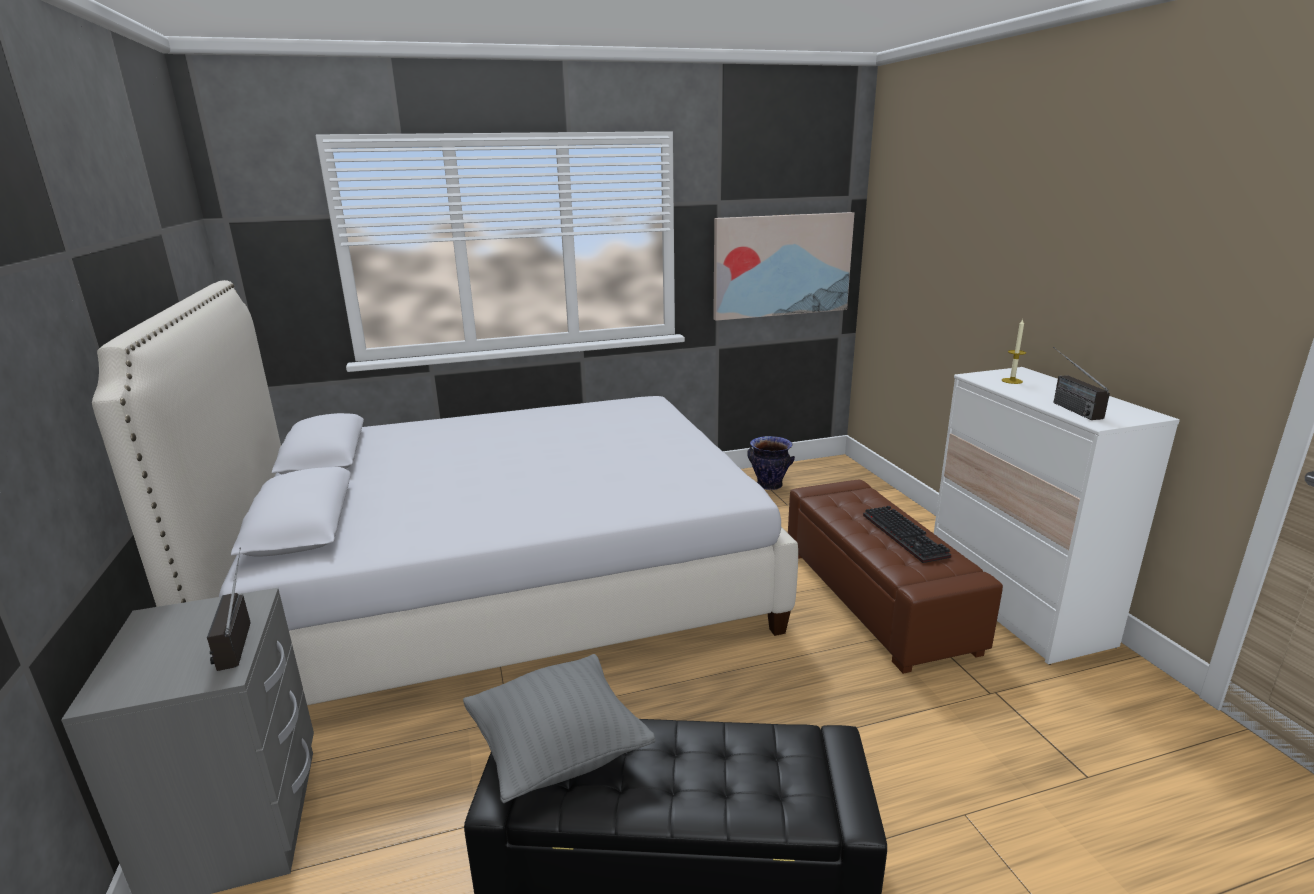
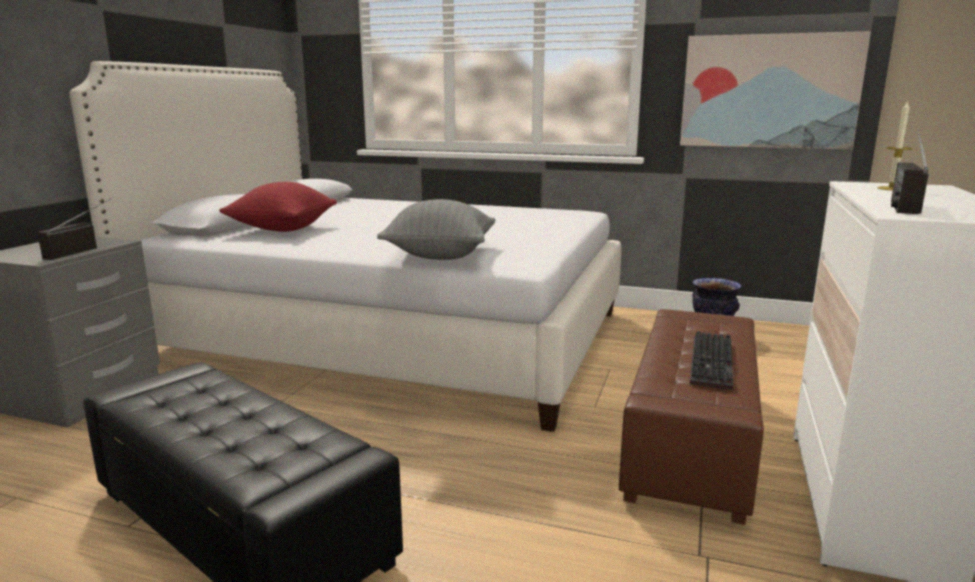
camera: 35 degrees right, 5 degrees down
grey pillow [463,654,655,803] -> grey pillow moved to [377,199,495,260]
none -> red pillow [219,182,337,232]

